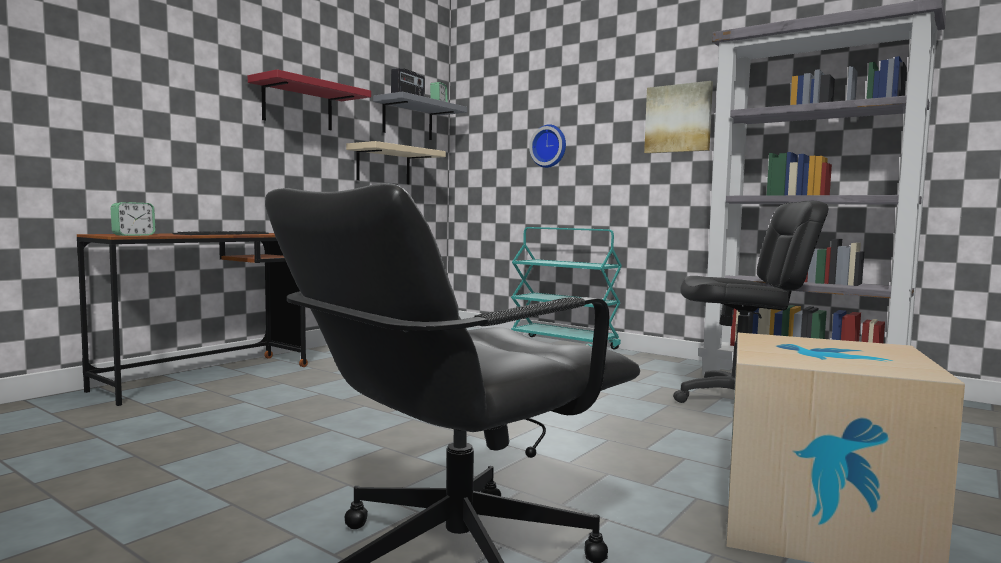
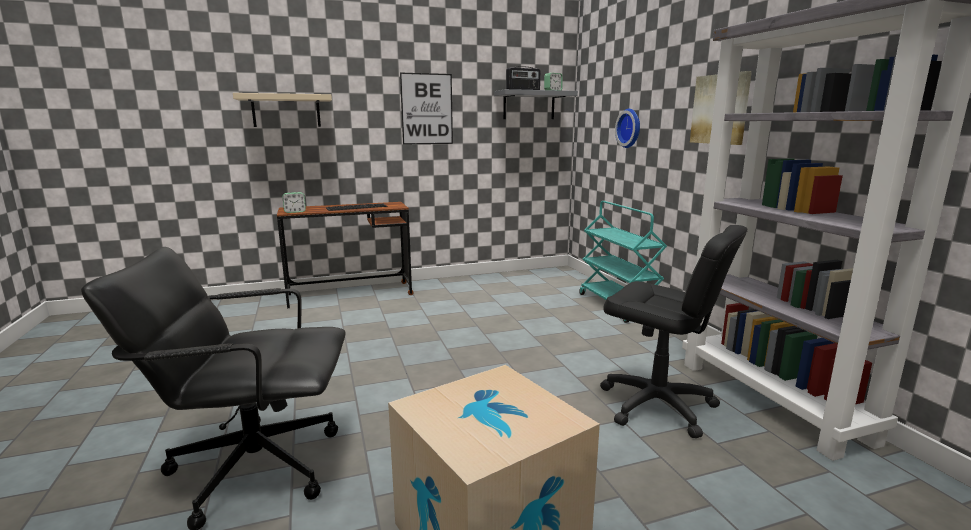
camera: 35 degrees right, 10 degrees up
red shelf [248,69,371,130] -> picture [400,72,453,144]
beige shelf [346,141,446,184] -> beige shelf moved to [233,93,332,127]

